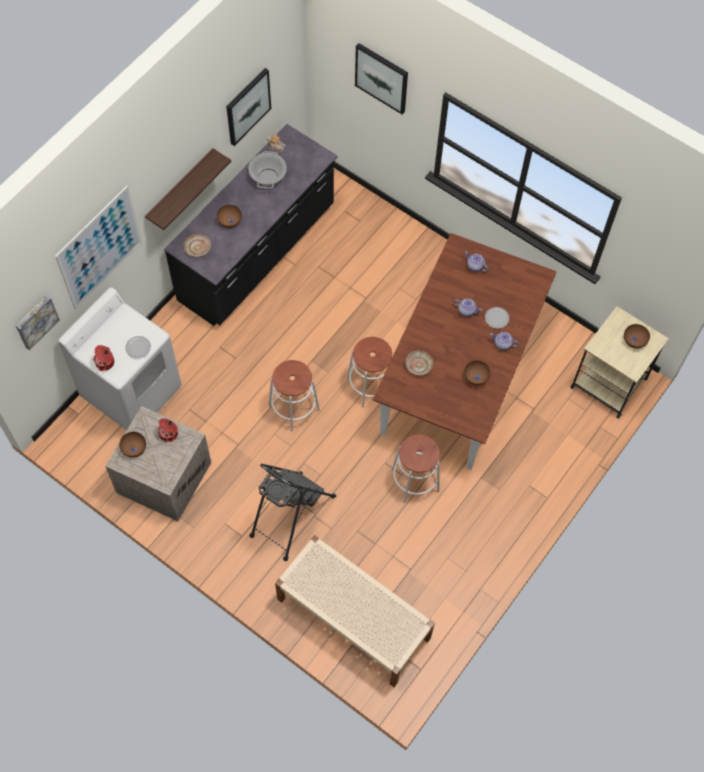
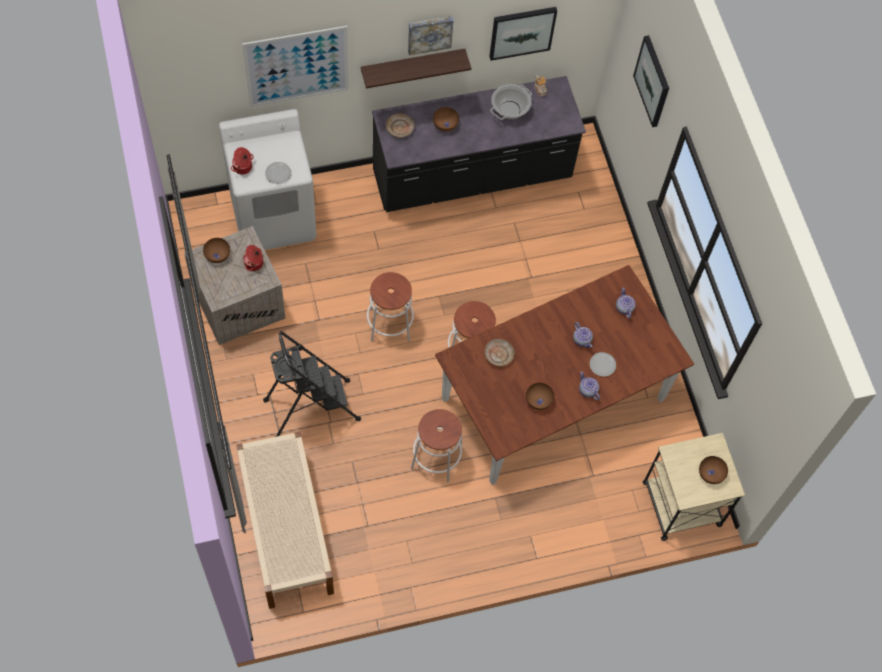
camera: 35 degrees right, 0 degrees up
picture [16,295,60,350] -> picture moved to [408,16,454,55]

